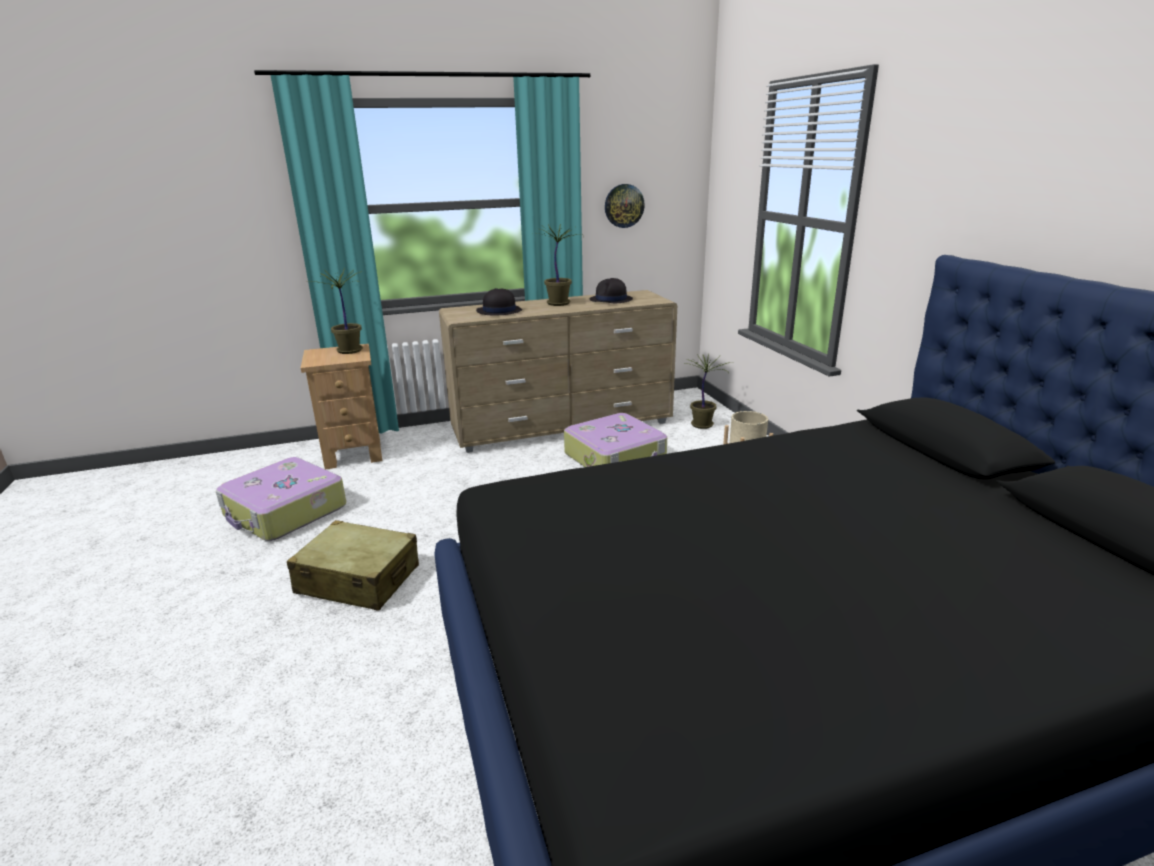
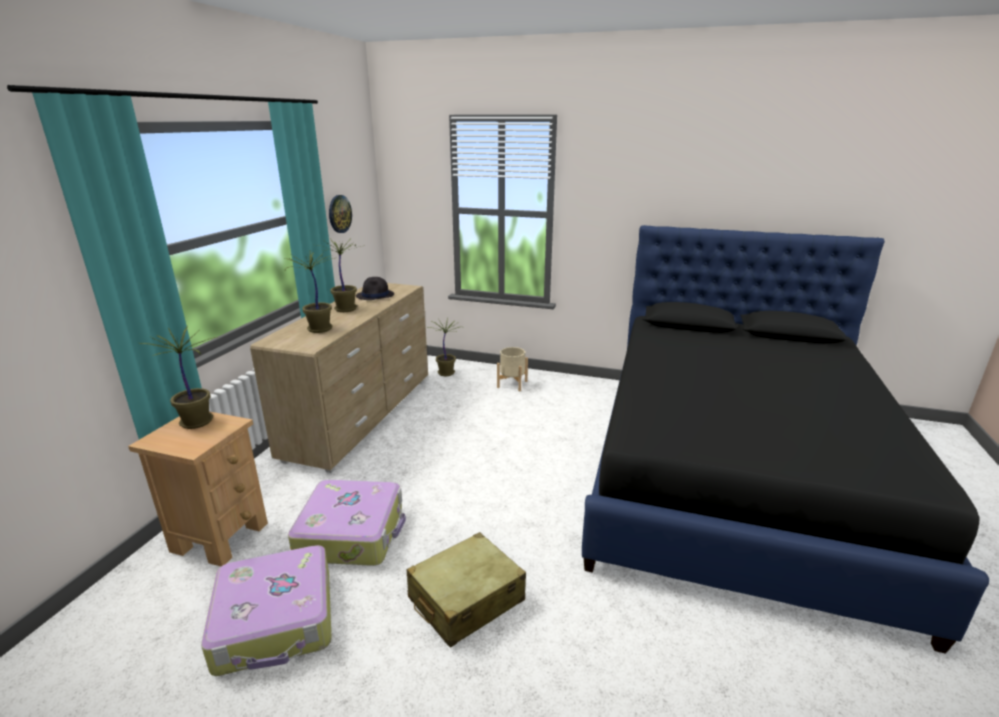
camera: 55 degrees left, 0 degrees up
black hat [476,288,522,315] -> potted plant [285,251,335,333]
suitcase [564,413,667,467] -> suitcase moved to [288,480,406,566]

